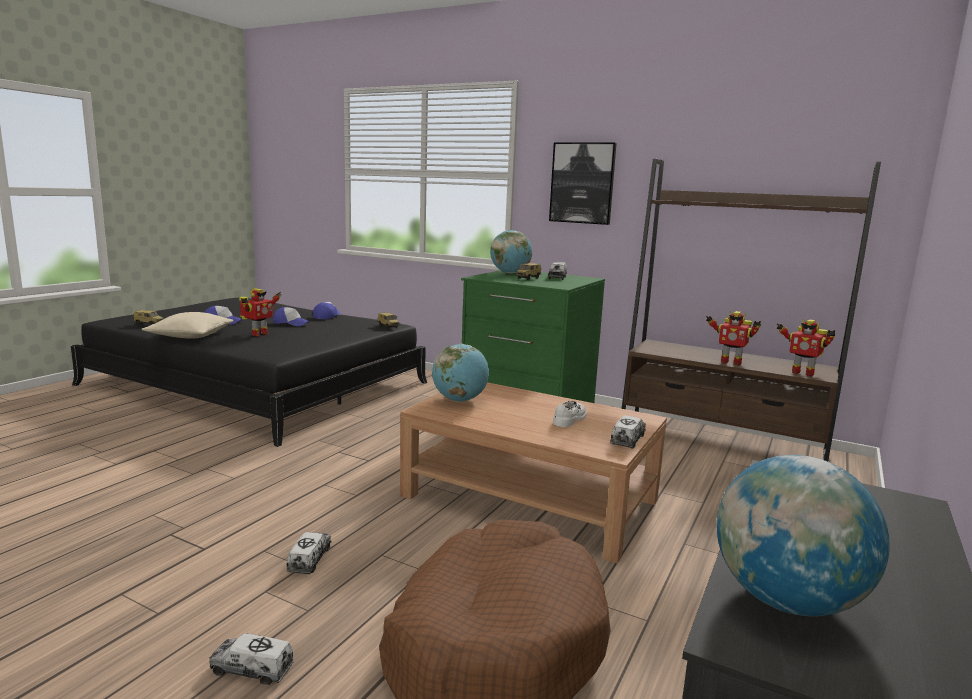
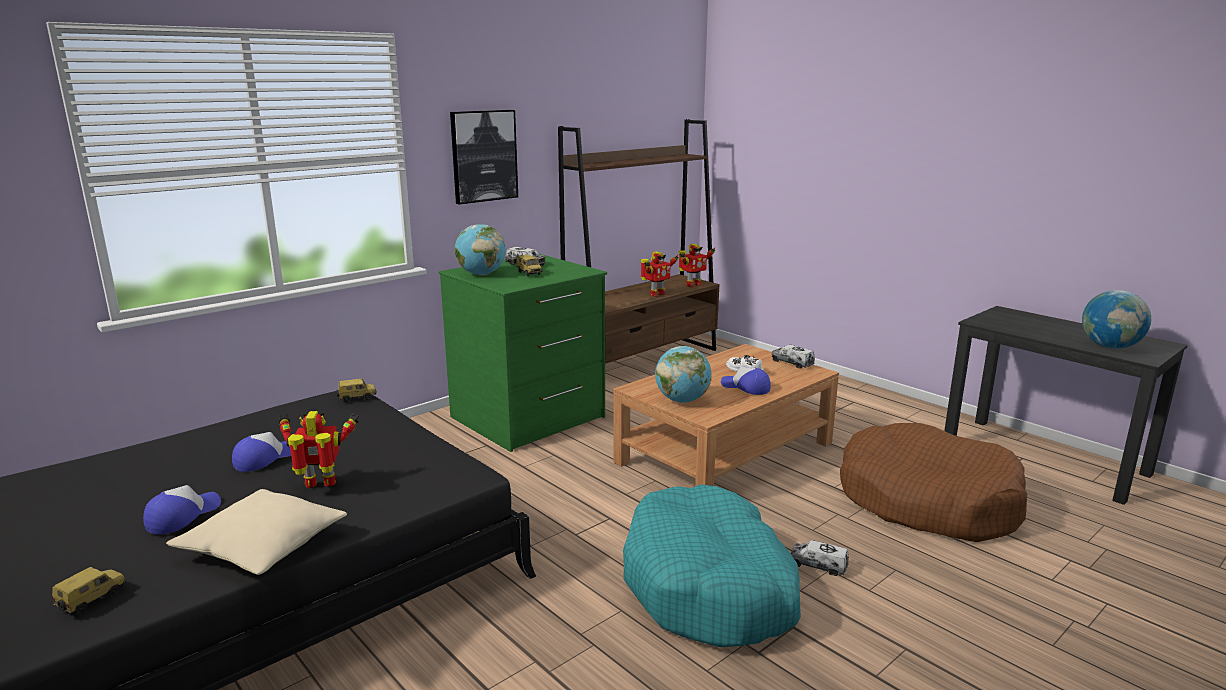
camera: 70 degrees left, 5 degrees up
toy truck [209,633,294,685] -> none
toy robot [239,288,282,336] -> toy robot turned 60 degrees counterclockwise [279,411,359,488]
cap [313,302,341,319] -> cap moved to [721,367,771,395]
none -> turquoise dog bed [623,484,801,647]

